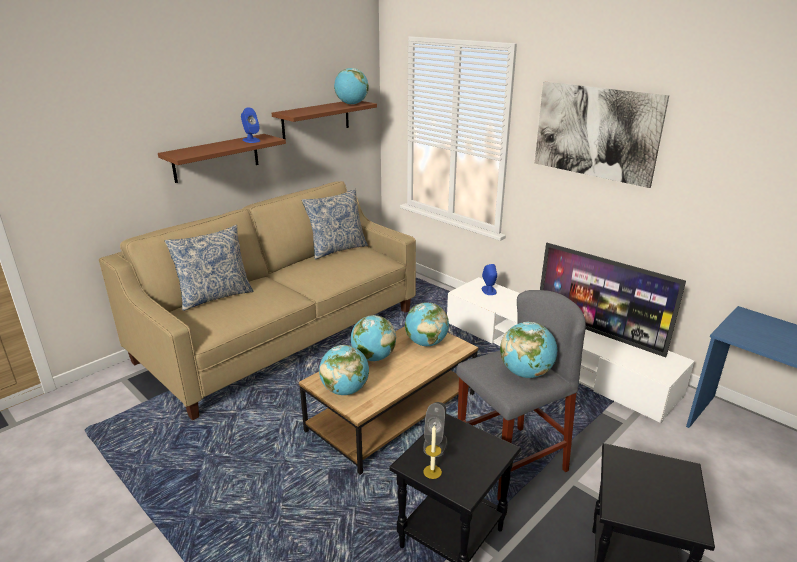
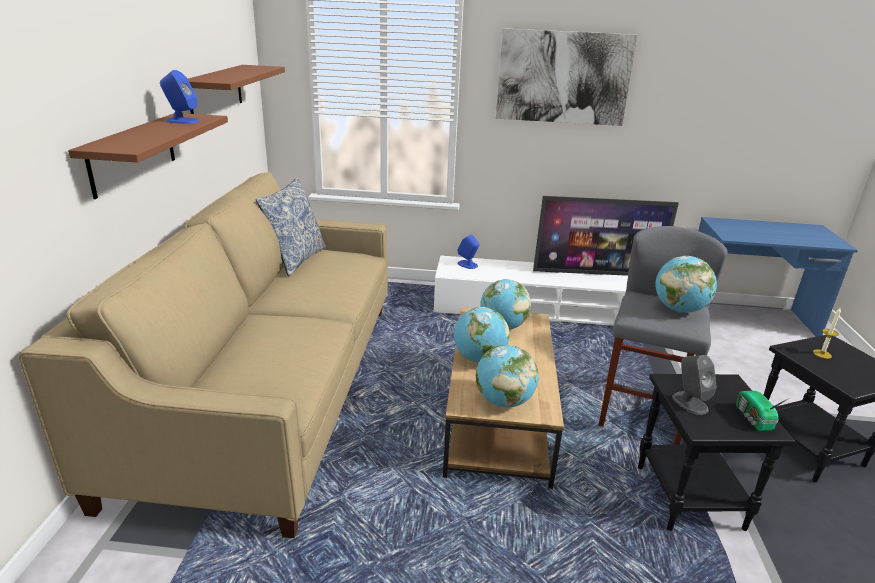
camera: 40 degrees left, 0 degrees up
pillow [165,225,254,311] -> none
globe [334,68,369,105] -> none
candle [423,425,442,479] -> candle moved to [813,308,841,359]
none -> radio [736,391,789,431]

